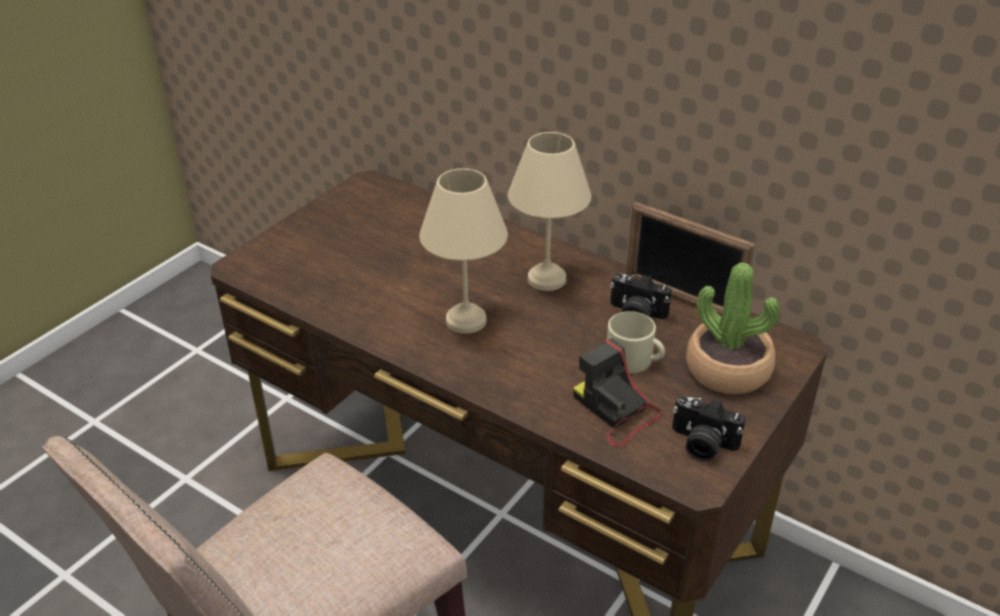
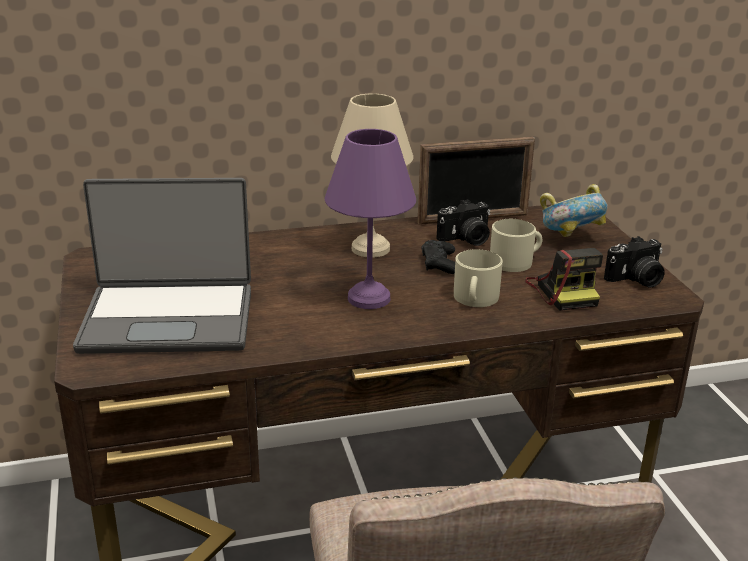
camera: 50 degrees left, 10 degrees down
beige table lamp [419,168,508,334] -> purple table lamp [325,129,416,309]
camera [573,338,662,447] -> camera turned 105 degrees counterclockwise [525,248,603,311]
potted plant [686,262,780,394] -> bowl [540,184,608,237]
none -> laptop [73,178,251,354]
none -> black game controller [421,240,455,274]
none -> beige mug [454,249,503,307]

